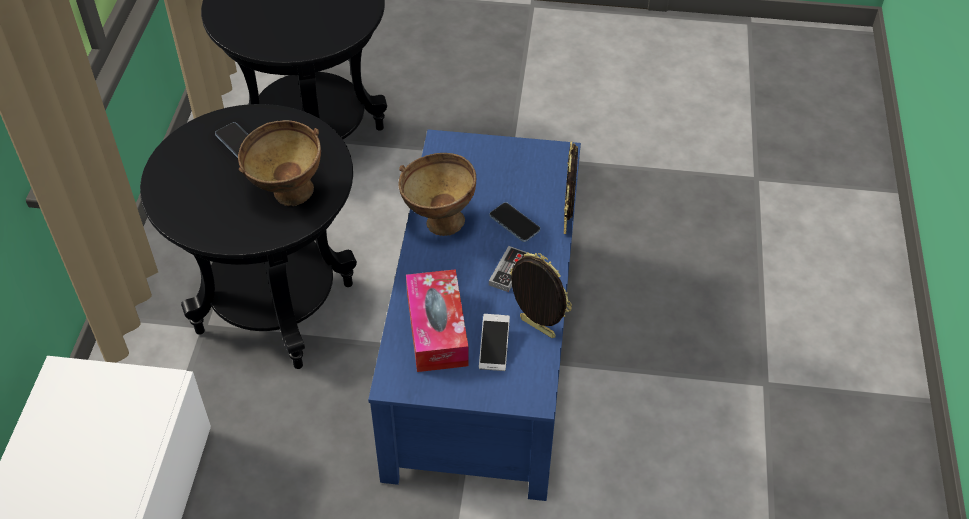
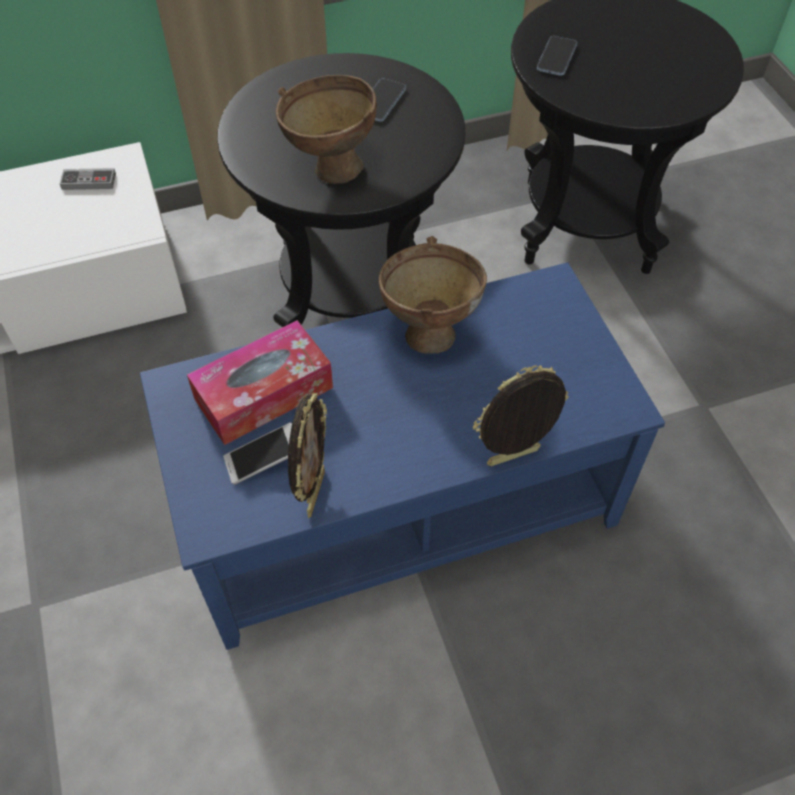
camera: 65 degrees right, 5 degrees up
phone [489,202,540,242] -> phone moved to [537,36,577,76]
game controller [489,246,527,292] -> game controller moved to [60,168,116,190]

